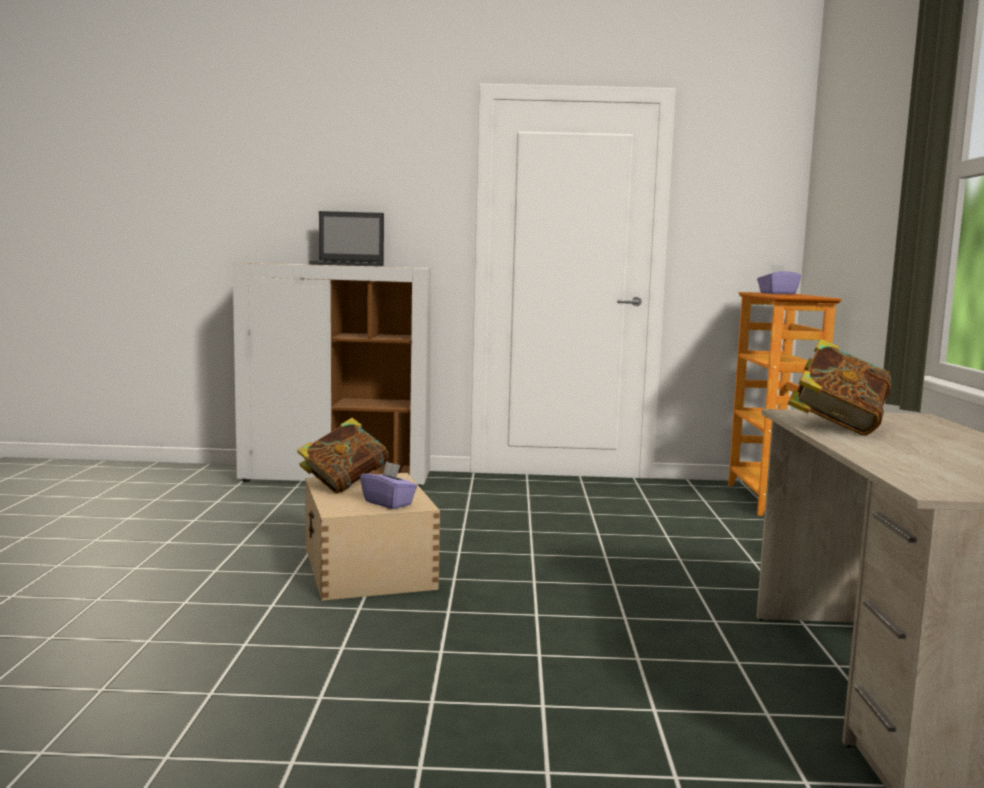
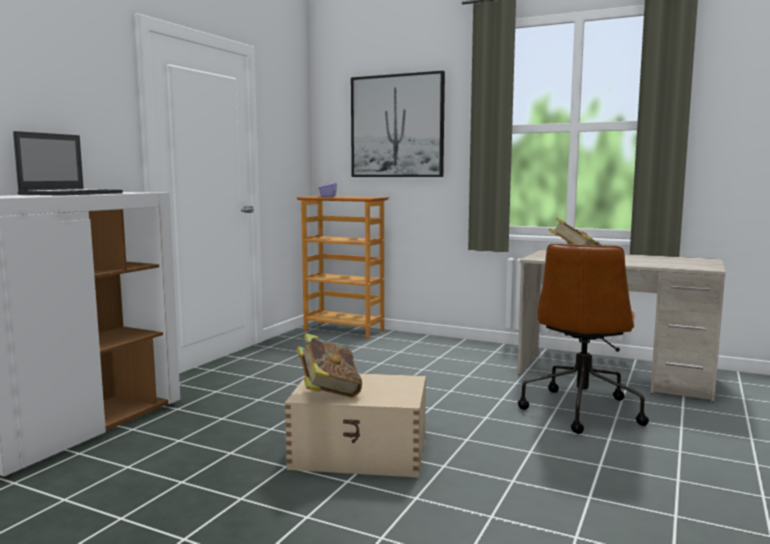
camera: 65 degrees left, 0 degrees up
purple tissue box [360,461,417,509] -> none
none -> picture [351,71,445,177]
none -> brown office chair [518,244,649,434]

